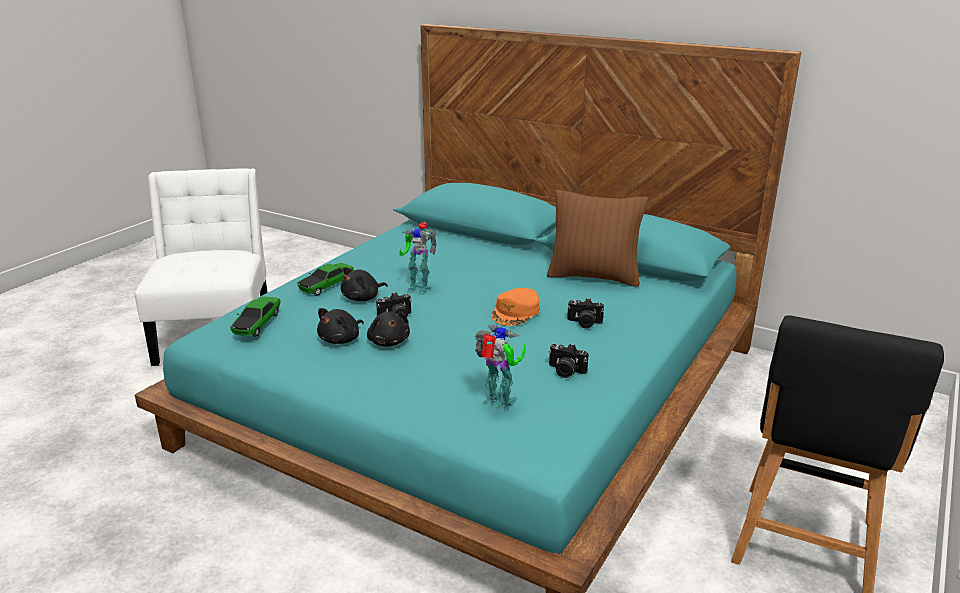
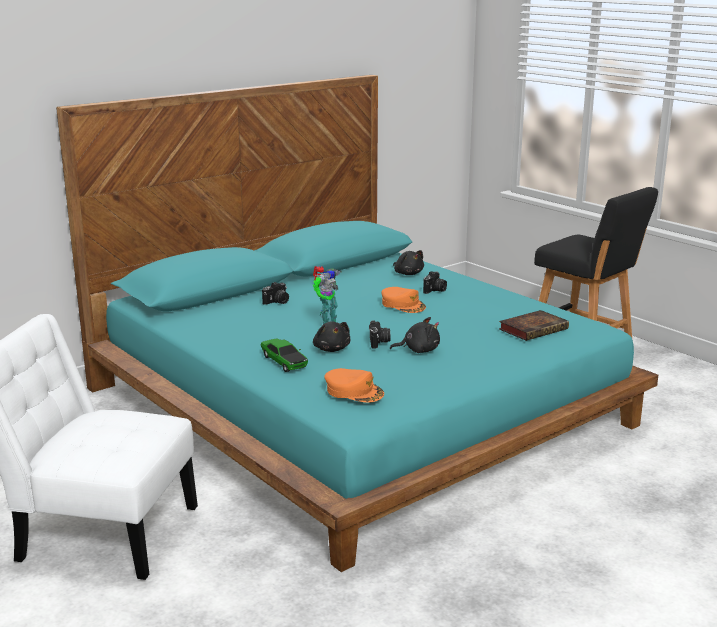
camera: 70 degrees left, 5 degrees down
toy car [230,297,281,337] -> orange cap [325,368,384,403]
black plush toy [317,308,364,344] -> black plush toy moved to [393,250,424,275]
toy robot [474,324,526,412] -> book [499,310,569,341]
brown pillow [547,190,648,287] -> none
camera [549,344,588,378] -> camera moved to [262,282,289,305]

